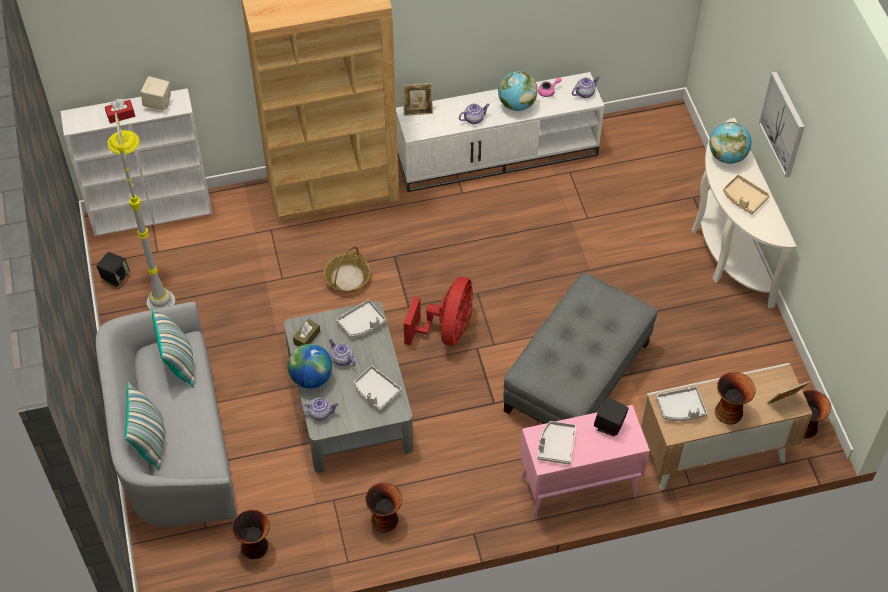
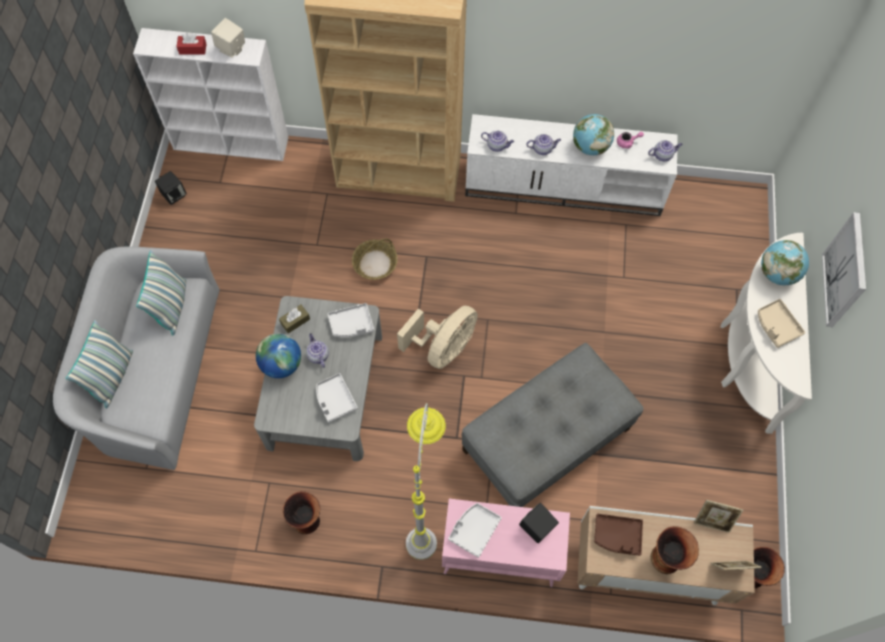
camera: 20 degrees right, 10 degrees up
grey floor lamp [107,112,176,310] -> grey floor lamp moved to [406,403,446,560]
vase [232,510,270,559] -> none
teapot [301,397,338,421] -> teapot moved to [481,131,514,152]
picture frame [403,83,433,116] -> picture frame moved to [694,500,743,533]
red fan [404,277,473,346] -> beige fan [397,306,478,369]
grey tray [656,387,707,421] -> brown tray [594,514,643,556]

